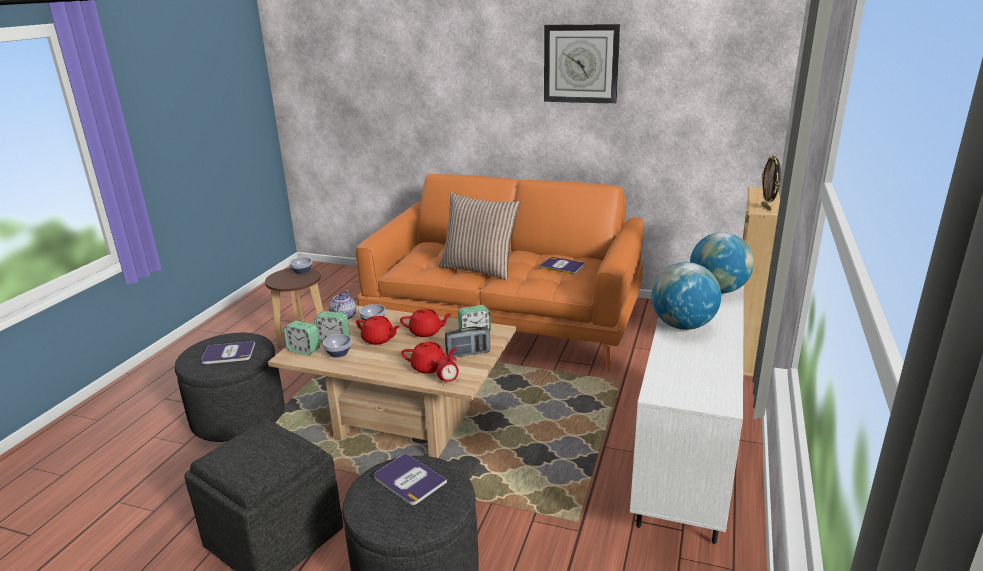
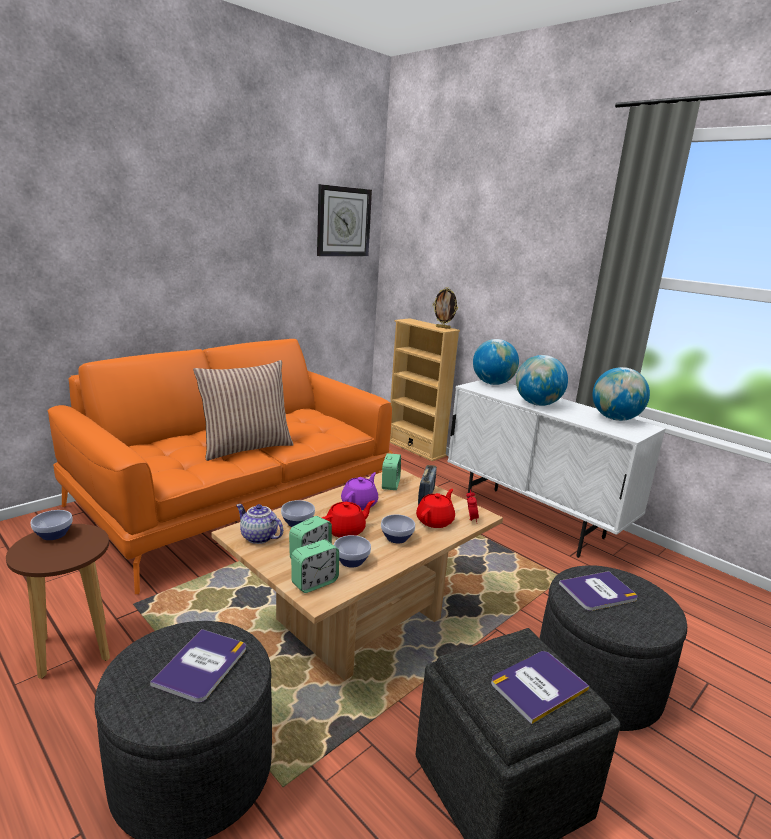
camera: 65 degrees left, 5 degrees down
red teapot [400,309,452,337] -> purple teapot [341,472,378,510]
book [539,257,584,275] -> book moved to [491,651,589,724]
wall clock [544,24,620,104] -> wall clock moved to [317,184,372,256]
none -> bowl [381,514,415,544]
none -> globe [592,367,650,421]

